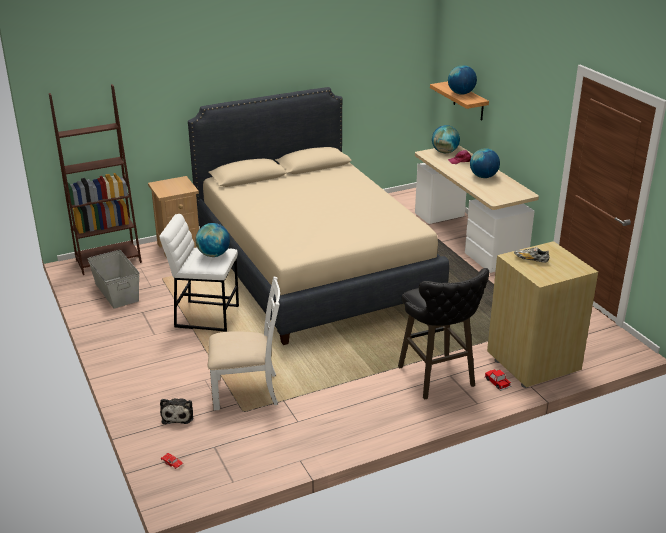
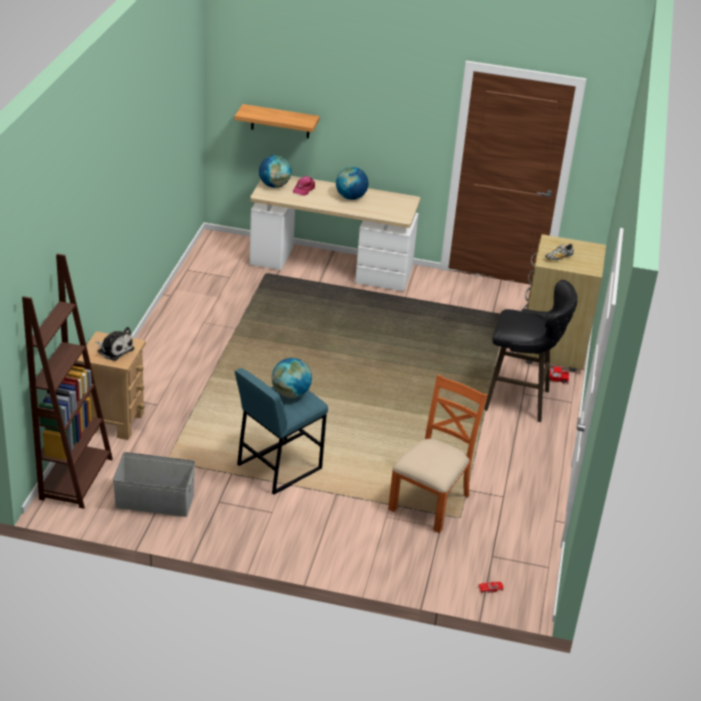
camera: 55 degrees left, 5 degrees up
white stool [160,214,239,332] -> blue stool [235,368,328,495]
plush toy [160,398,193,424] -> plush toy moved to [95,327,134,361]
beige bed [188,87,449,345] -> none
white chair [208,276,280,410] -> orange chair [388,375,488,533]
globe [448,65,477,95] -> none

